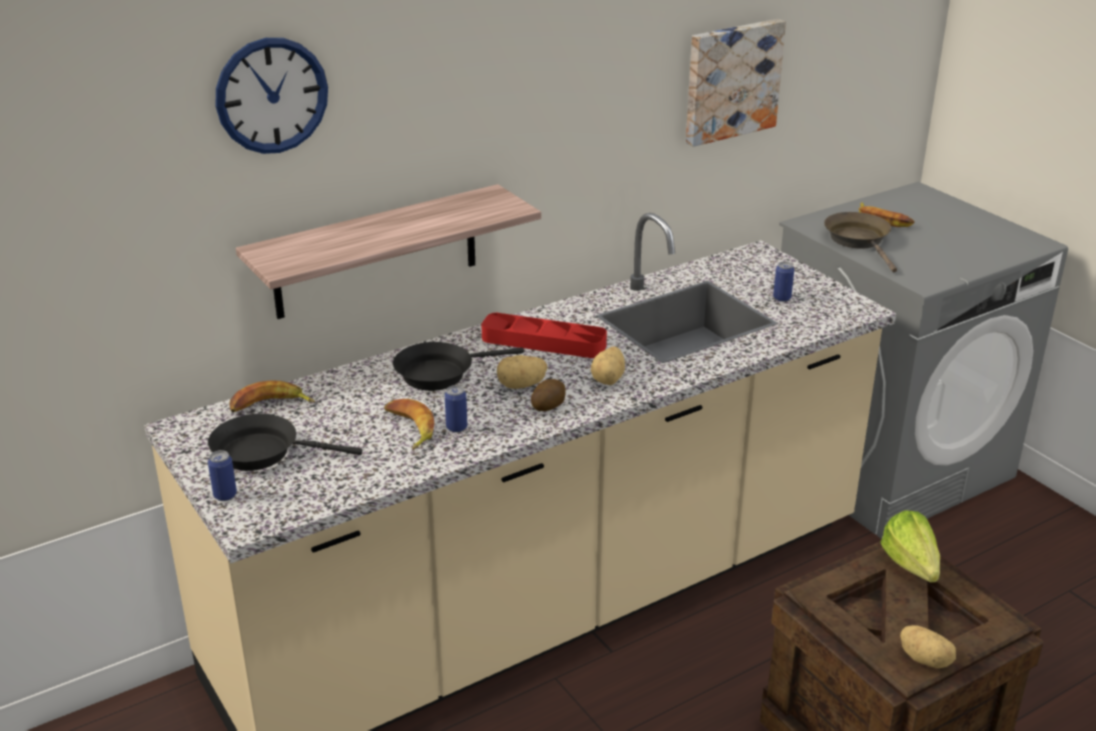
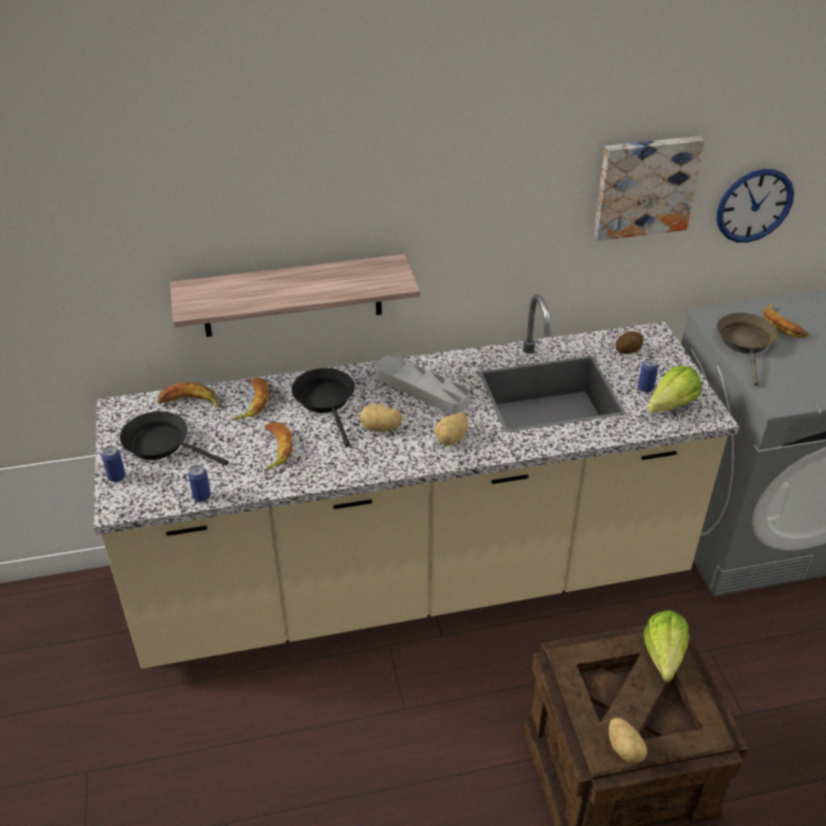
camera: 20 degrees right, 10 degrees up
wall clock [216,38,328,154] -> wall clock moved to [716,169,794,243]
black frying pan [393,342,524,391] -> black frying pan turned 75 degrees clockwise [292,368,355,447]
can [445,385,467,433] -> can moved to [188,465,211,502]
red tray [482,313,607,358] -> grey tray [376,355,470,415]
potato [531,379,566,411] -> potato moved to [616,331,644,354]
none -> banana [232,378,269,420]
none -> lettuce [647,366,701,413]

